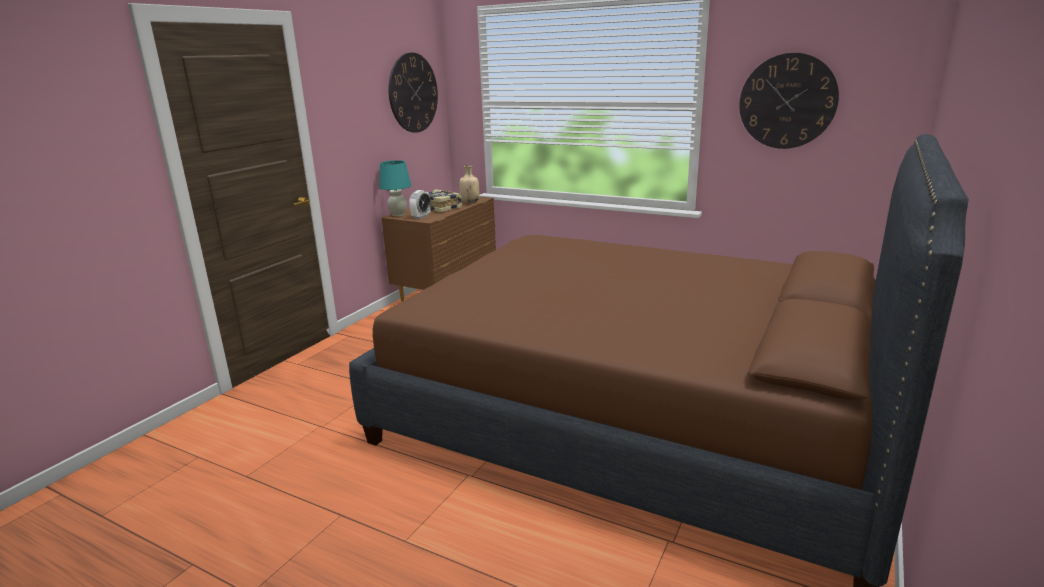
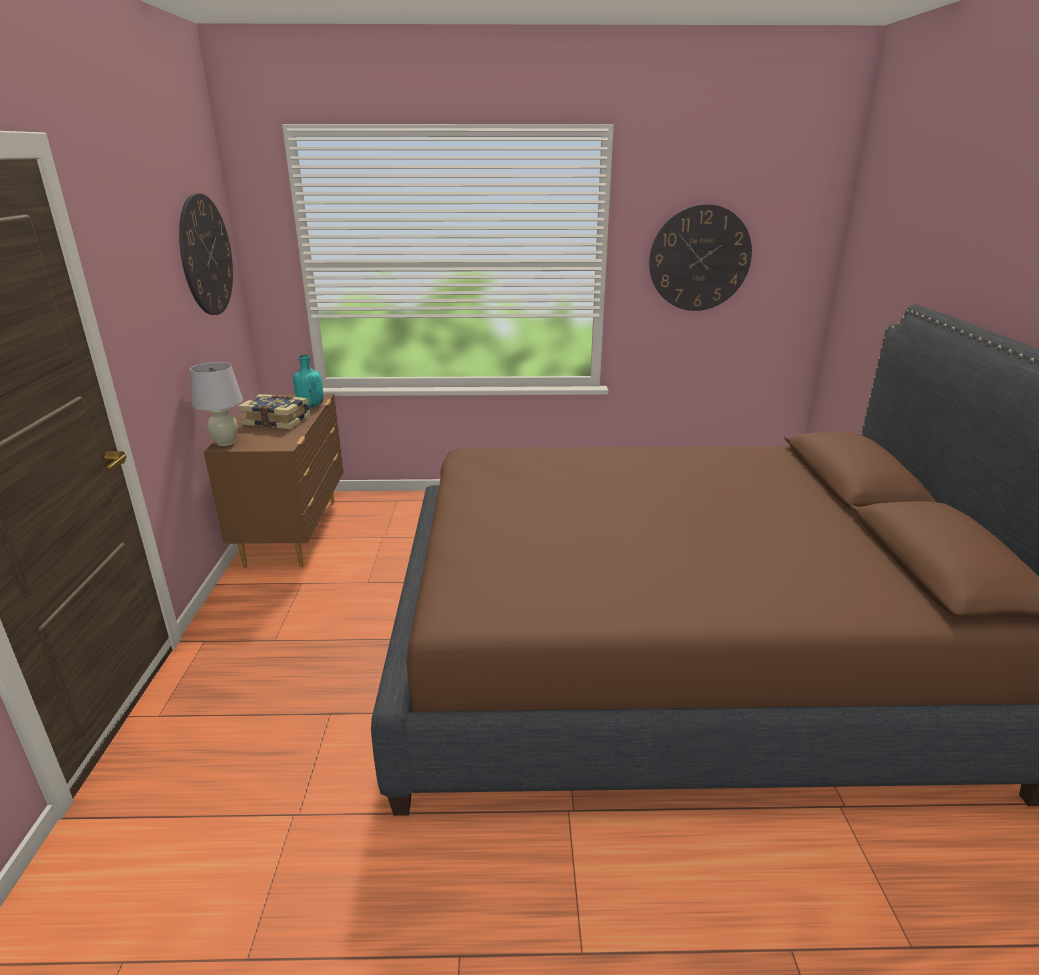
camera: 30 degrees left, 5 degrees up
turquoise table lamp [379,160,411,216] -> white table lamp [190,362,243,446]
alarm clock [409,190,431,219] -> none
beige bottle [459,165,479,203] -> turquoise bottle [293,355,324,408]

